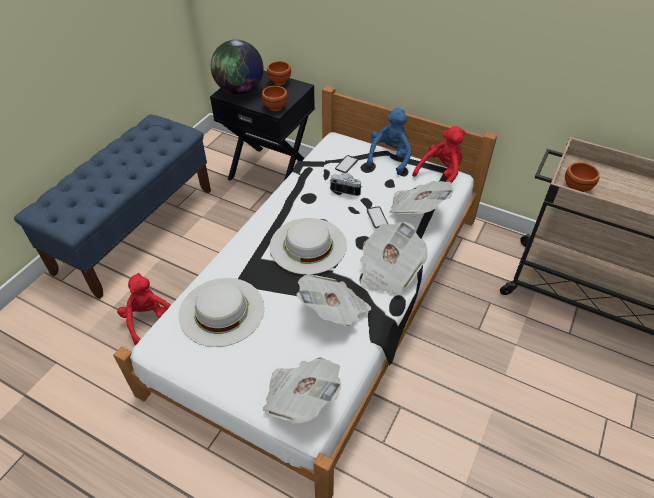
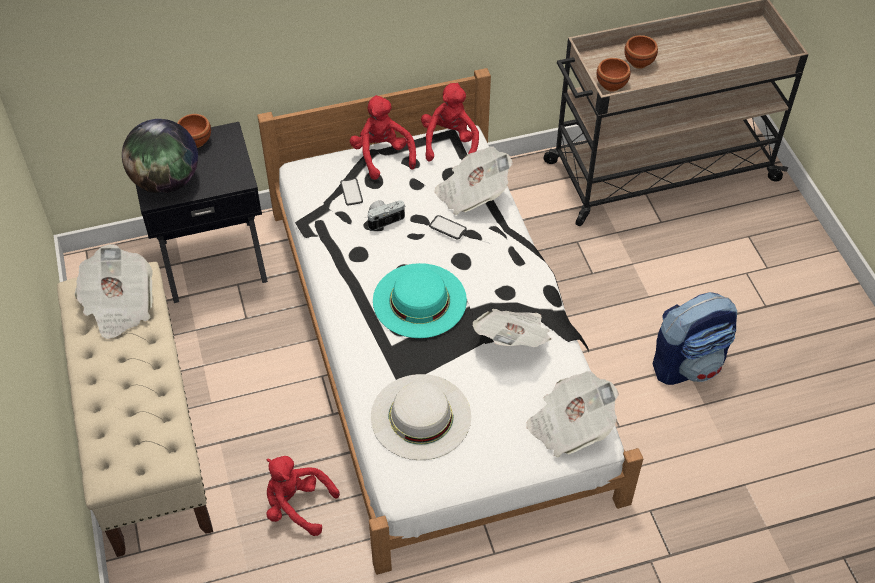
camera: 45 degrees left, 5 degrees up
blue bench [14,115,211,299] -> beige bench [57,262,213,557]
brown bowl [262,86,288,111] -> brown bowl moved to [624,35,658,69]
white hat [270,218,347,274] -> turquoise hat [373,263,467,338]
newspaper [360,222,428,294] -> newspaper moved to [74,244,153,339]
blue plush toy [367,108,412,175] -> red plush toy [350,95,416,180]
none -> backpack [653,292,737,385]

